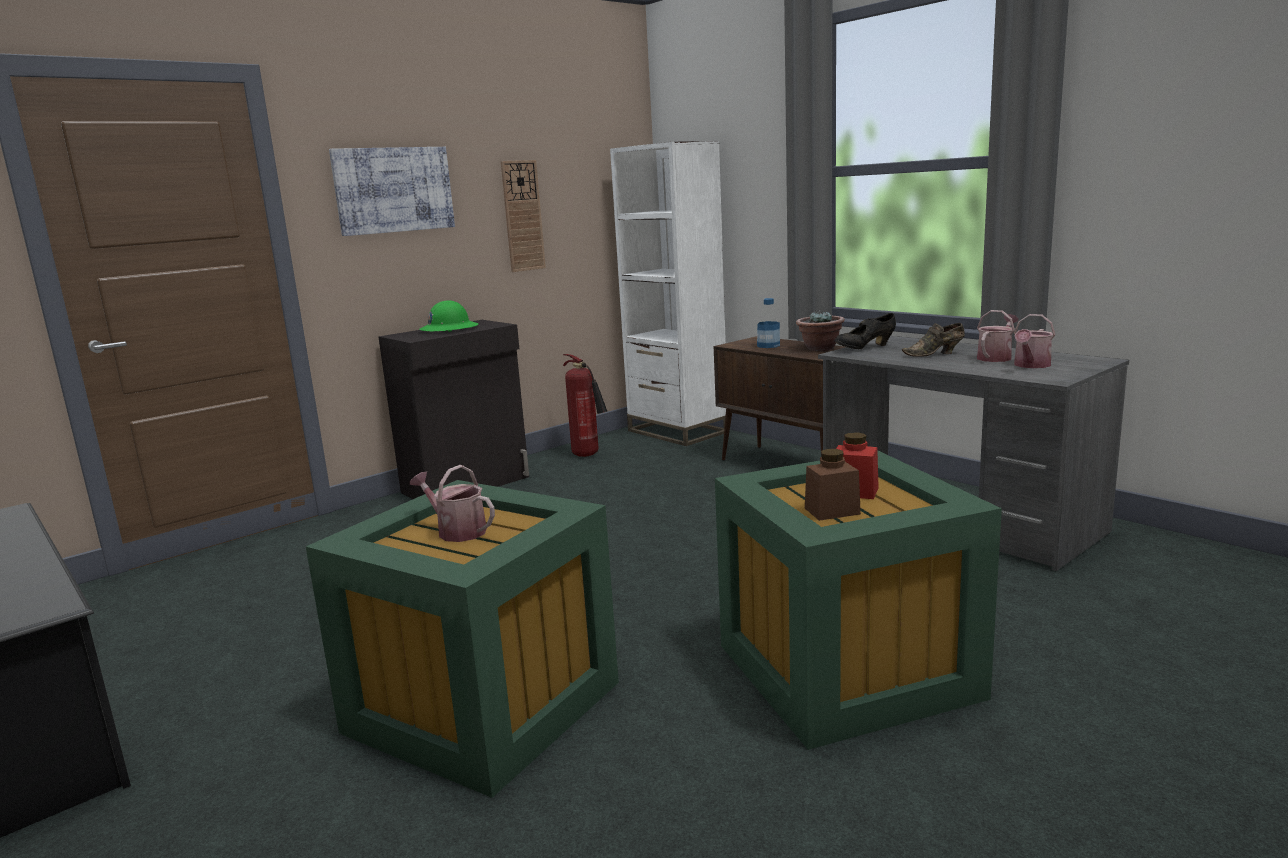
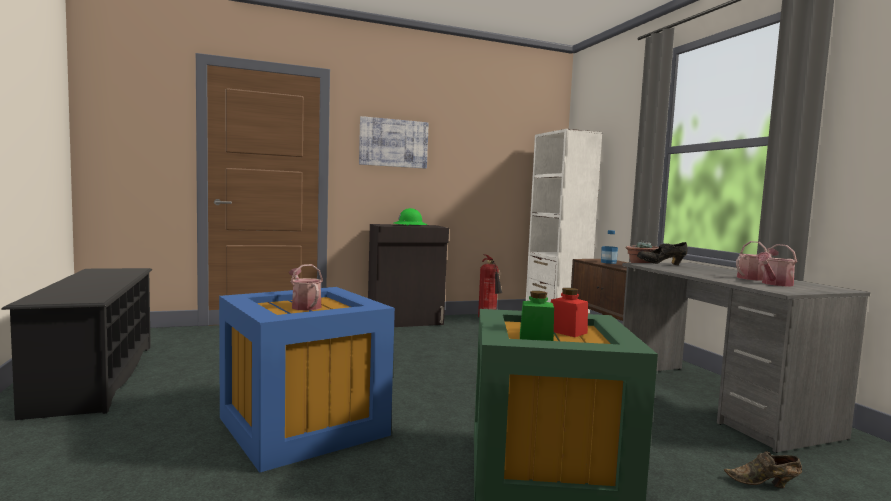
camera: 20 degrees right, 10 degrees down
green storage box [306,480,619,798] -> blue storage box [219,287,395,473]
wall clock [501,160,546,272] -> none
brown jar [805,449,861,521] -> green jar [520,291,554,341]
brown shoe [902,323,965,357] -> brown shoe moved to [724,451,802,488]

